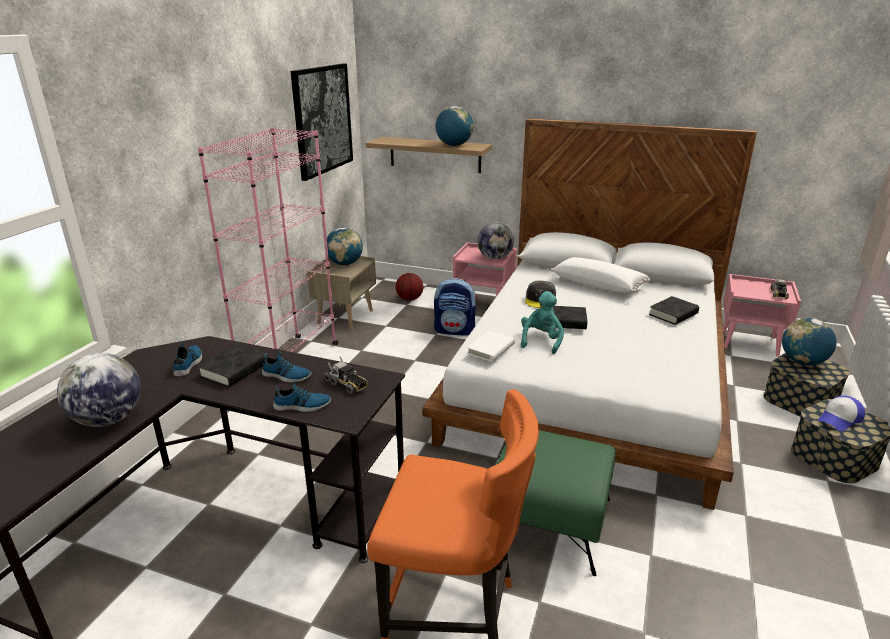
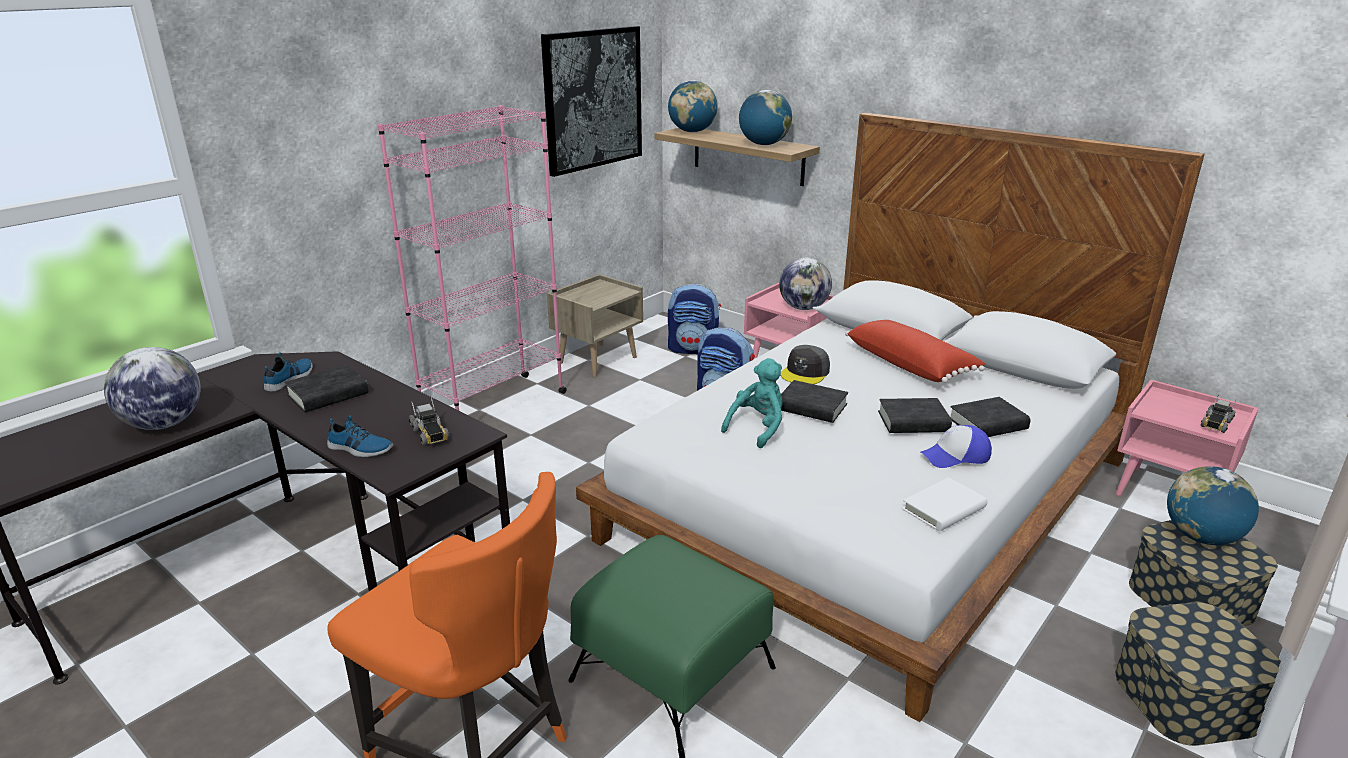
camera: 20 degrees right, 0 degrees up
shoe [262,351,312,382] -> none
globe [327,228,363,265] -> globe moved to [668,80,718,132]
basketball [396,273,423,301] -> backpack [668,284,721,354]
white book [467,331,515,362] -> white book moved to [902,477,987,532]
white pillow [550,257,651,293] -> red pillow [845,320,985,383]
cap [818,395,865,431] -> cap moved to [921,425,992,468]
none -> black book [878,398,952,433]

